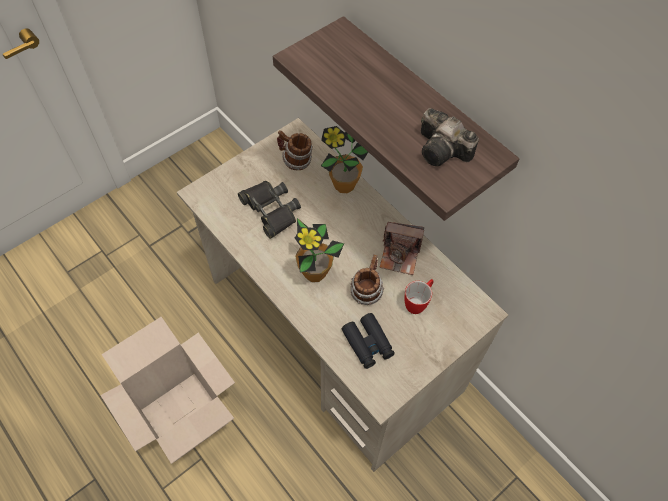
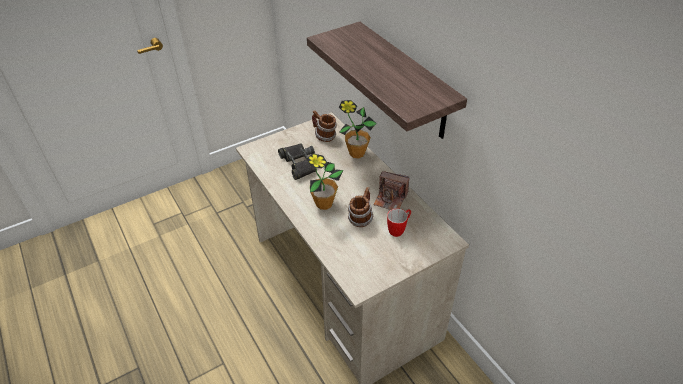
camera: 10 degrees right, 15 degrees down
cardboard box [101,317,235,464] -> none
black binoculars [342,313,395,369] -> none
camera [421,108,479,166] -> none

